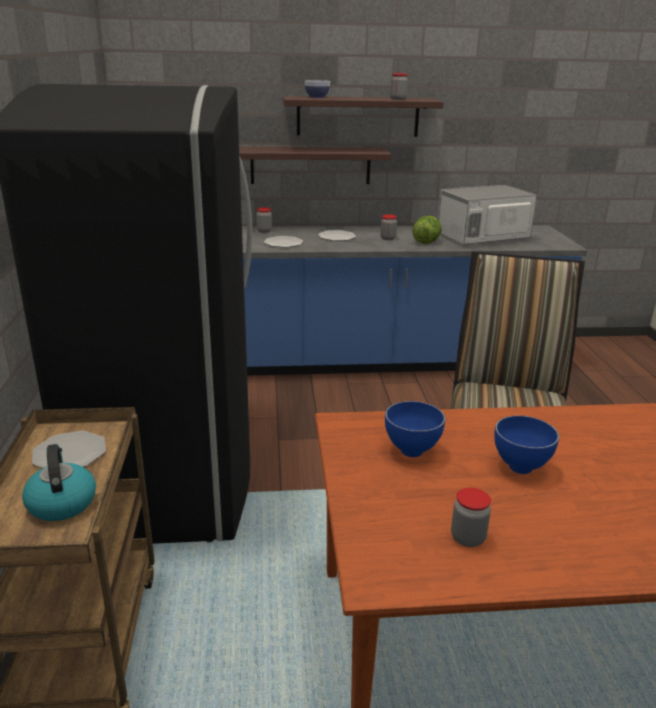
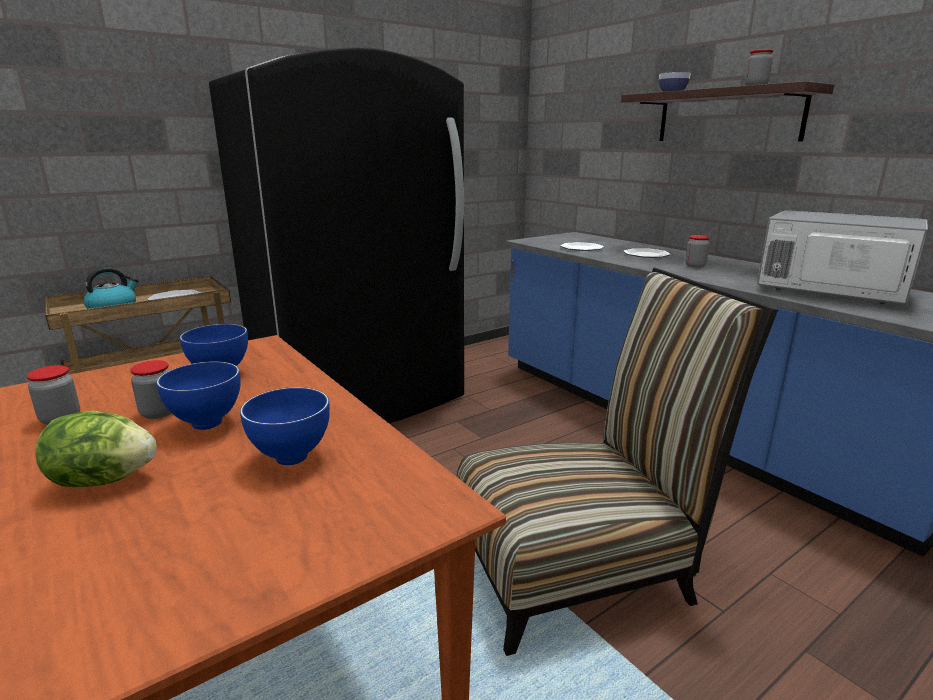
camera: 60 degrees right, 5 degrees down
shelf [239,147,391,184] -> none
jar [256,207,272,233] -> jar moved to [130,360,172,419]
lettuce [412,216,442,244] -> lettuce moved to [35,410,157,487]
none -> blue bowl [240,387,330,465]

